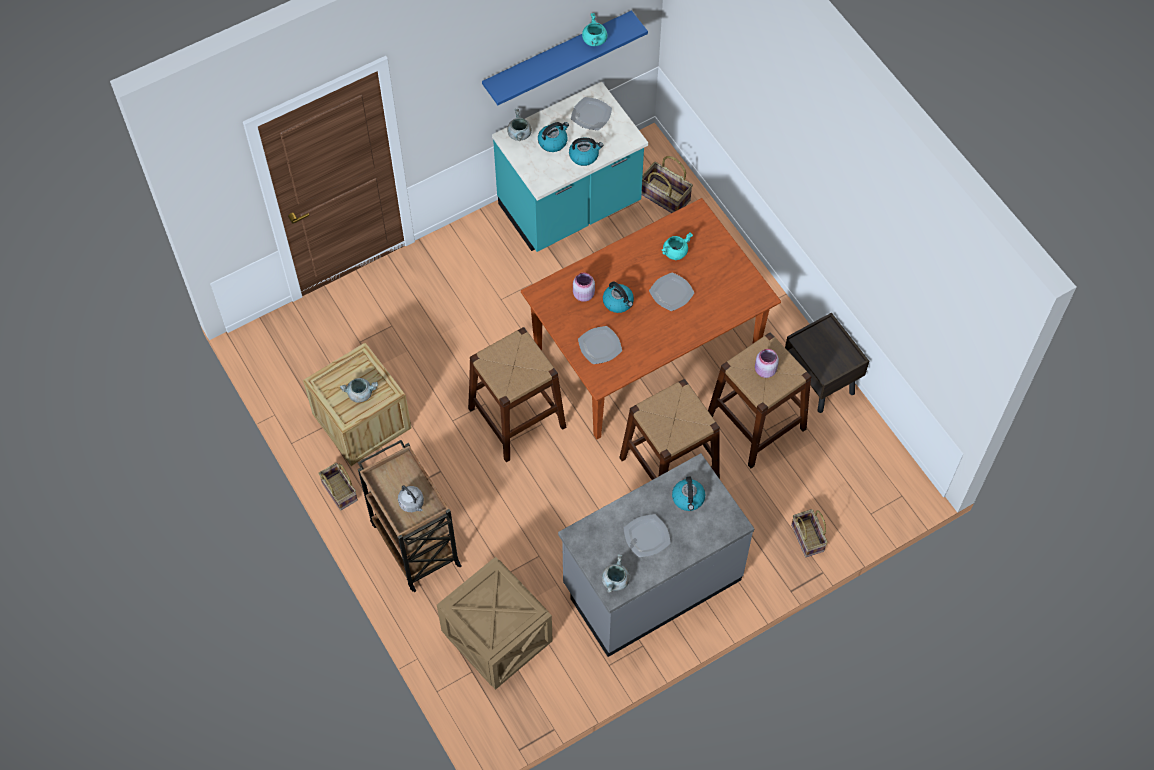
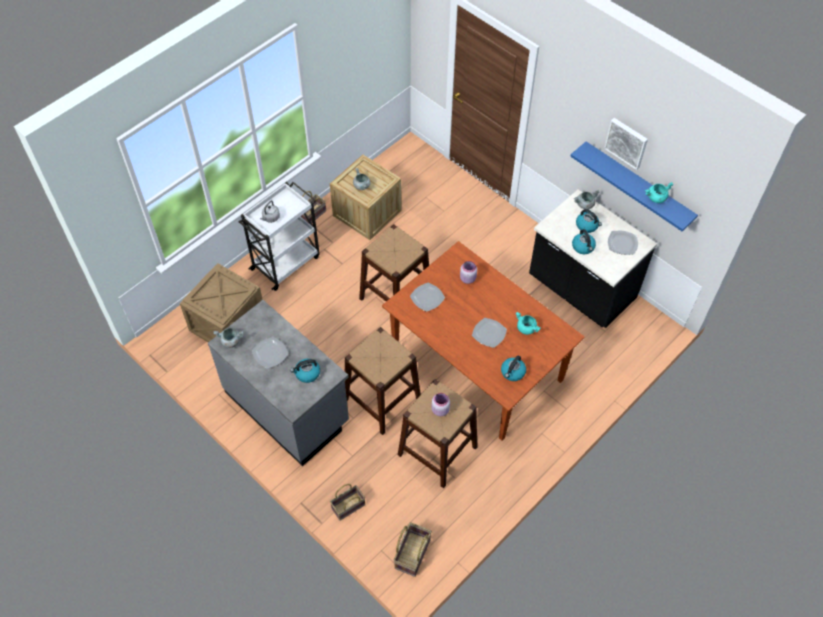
camera: 75 degrees right, 5 degrees down
brown cart [358,440,462,592] -> white cart [239,182,320,291]
turquoise counter [492,82,648,252] -> black counter [529,190,657,328]
kettle [603,282,634,313] -> kettle moved to [501,356,526,381]
basket [641,156,693,213] -> basket moved to [394,522,432,577]
brown nightstand [785,312,869,413] -> none
none -> picture [604,118,648,170]

